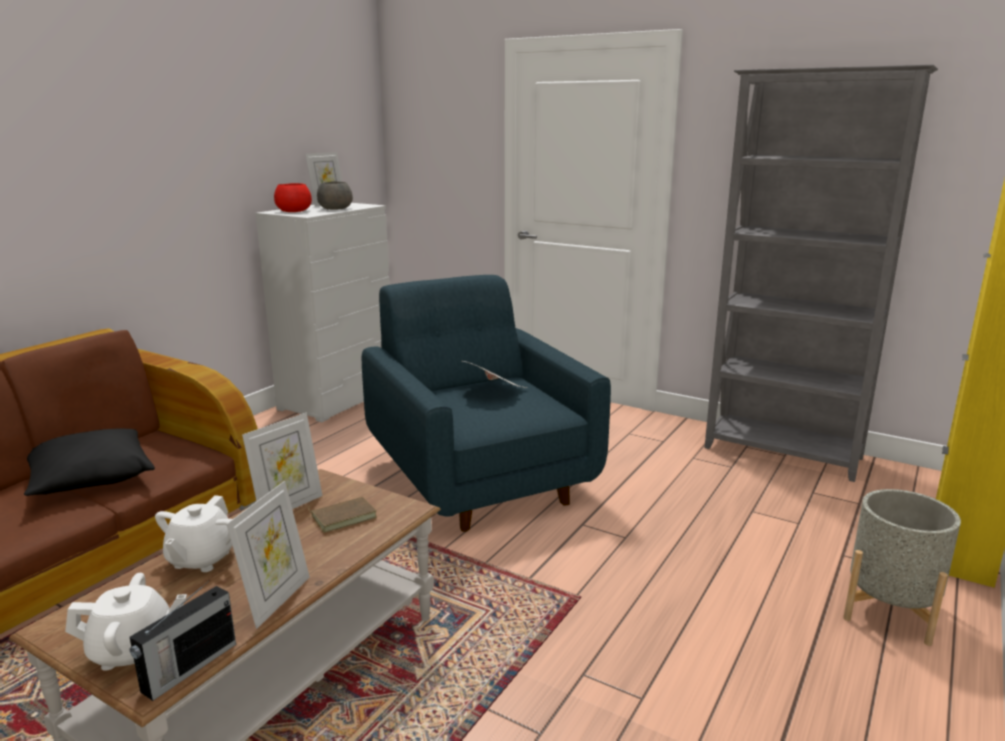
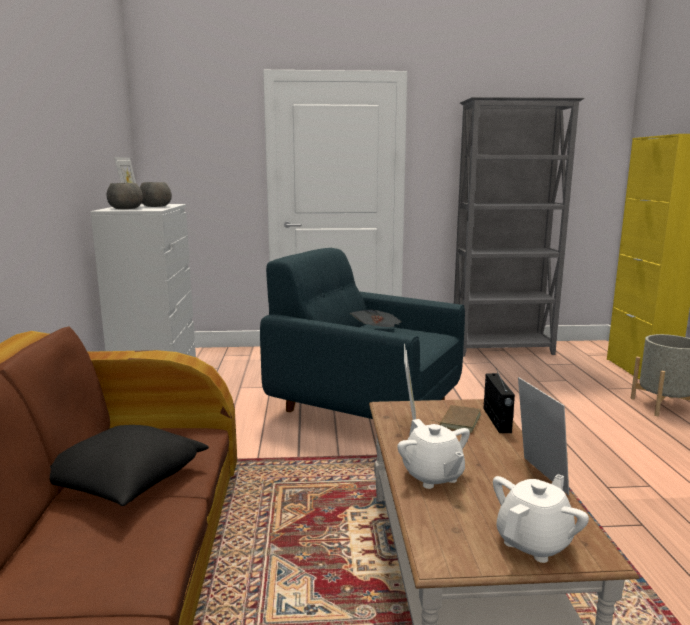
camera: 35 degrees left, 5 degrees down
radio [129,580,236,701] -> radio moved to [483,369,515,433]
red bowl [274,183,312,212] -> grey bowl [107,183,143,209]

